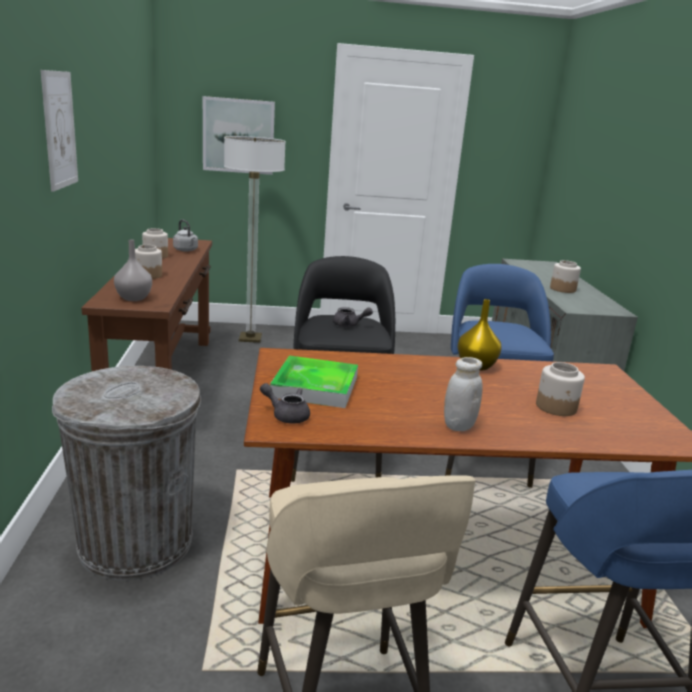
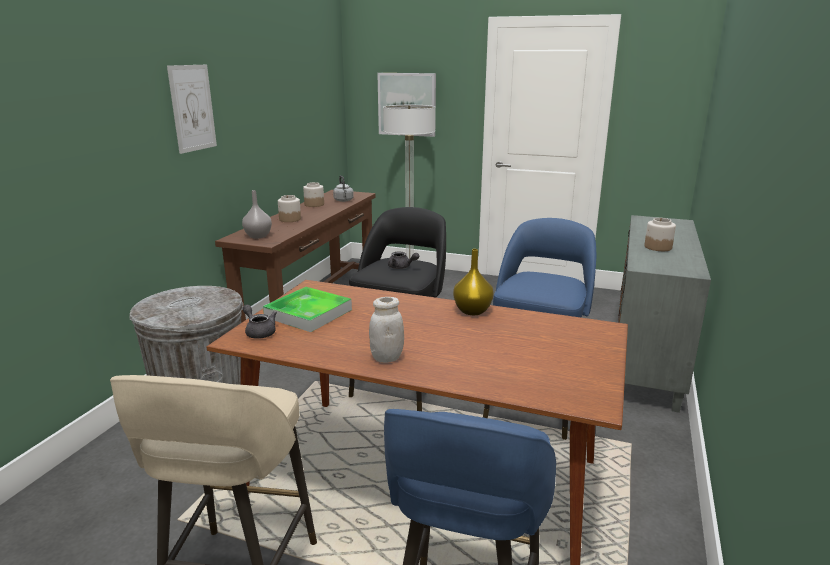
camera: 25 degrees right, 0 degrees up
jar [536,362,585,416] -> none

